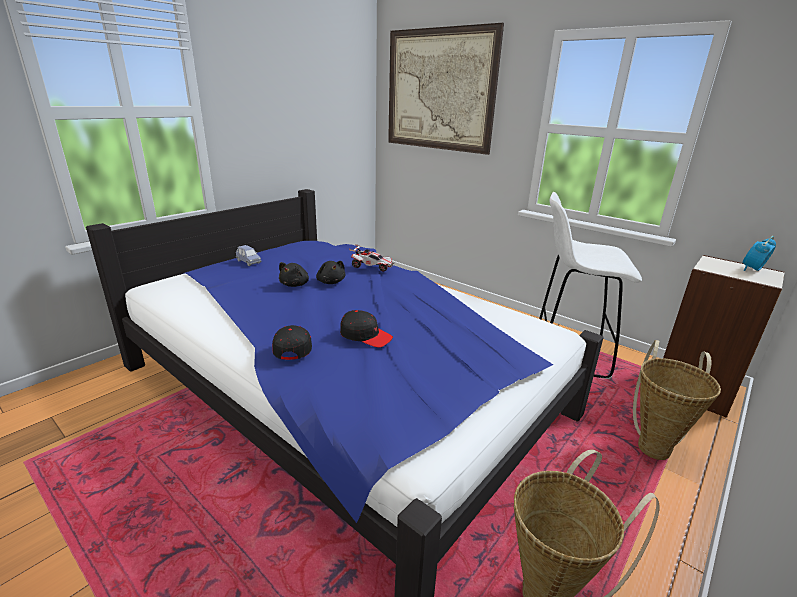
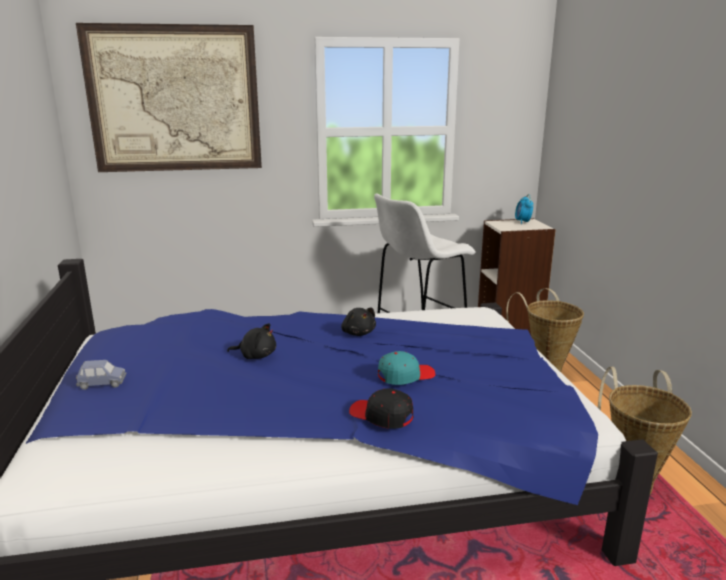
camera: 50 degrees left, 5 degrees down
black plush toy [279,262,309,287] -> black plush toy moved to [341,308,376,336]
black cap [340,310,393,347] -> turquoise cap [378,351,435,385]
toy car [349,244,394,272] -> none

